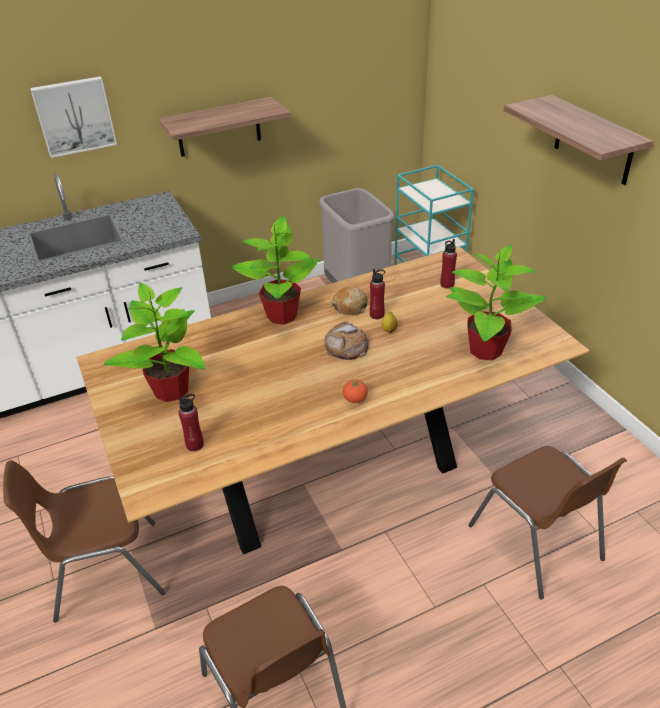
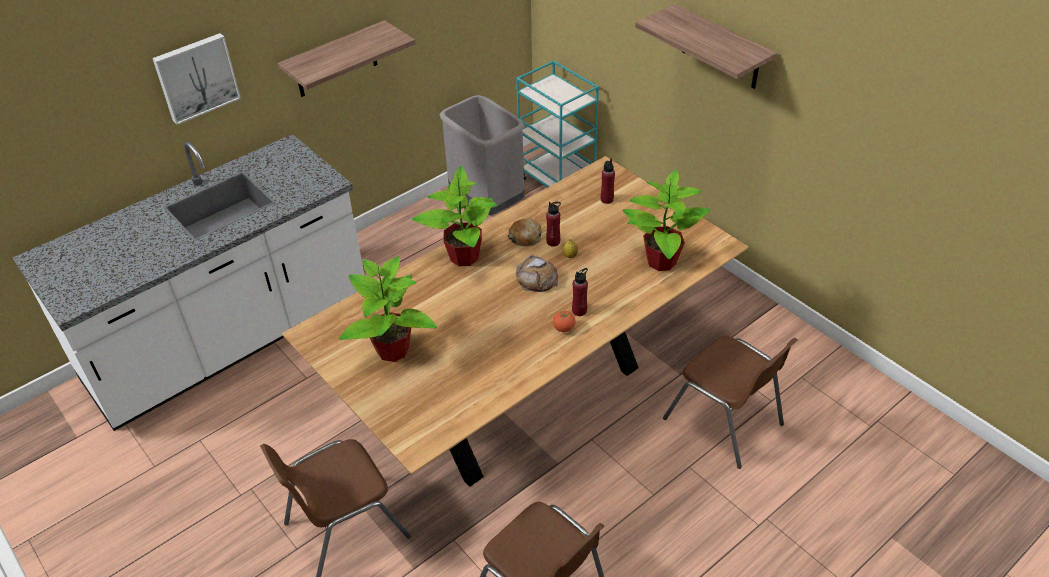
camera: 15 degrees left, 5 degrees up
red bottle [179,394,204,451] -> red bottle moved to [572,268,588,316]

